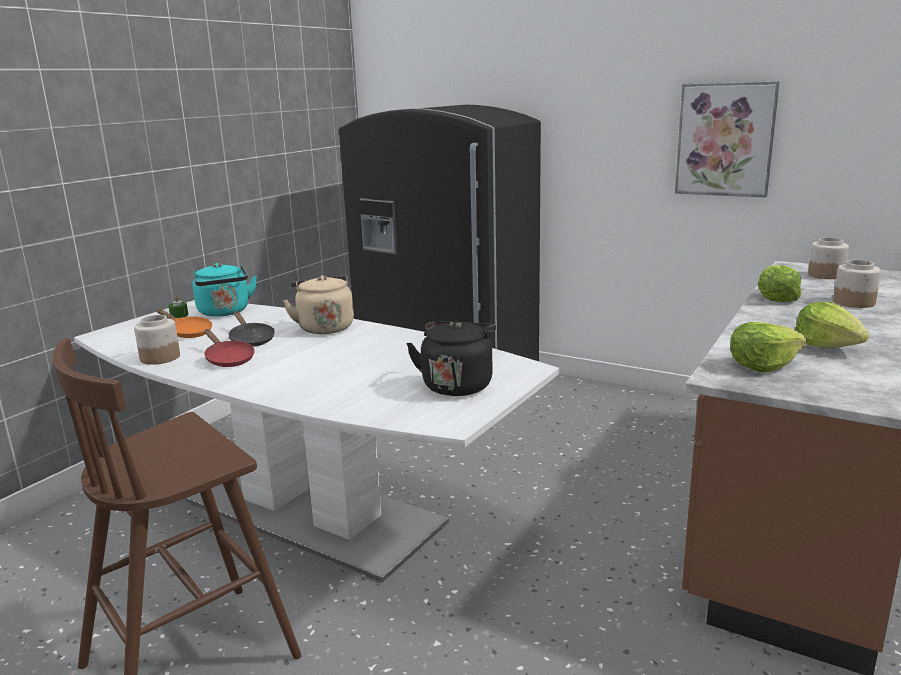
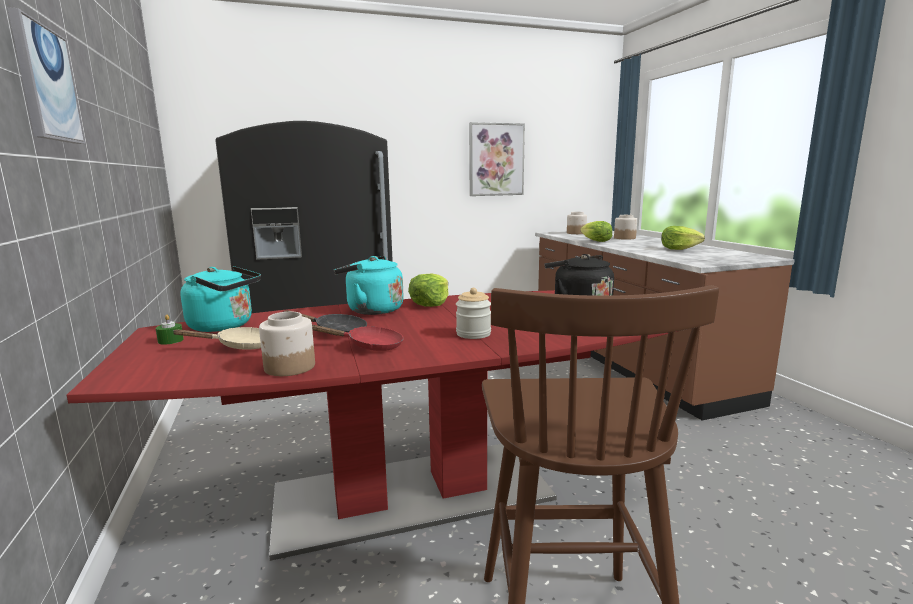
camera: 50 degrees left, 5 degrees down
white dining table [74,300,559,582] -> red dining table [67,290,677,561]
orange frying pan [157,309,212,338] -> beige frying pan [172,327,261,350]
beige kettle [283,275,354,334] -> turquoise kettle [334,256,404,315]
lettuce [730,322,806,372] -> lettuce moved to [408,274,448,307]
none -> picture [7,7,85,144]
none -> jar [456,288,491,339]

